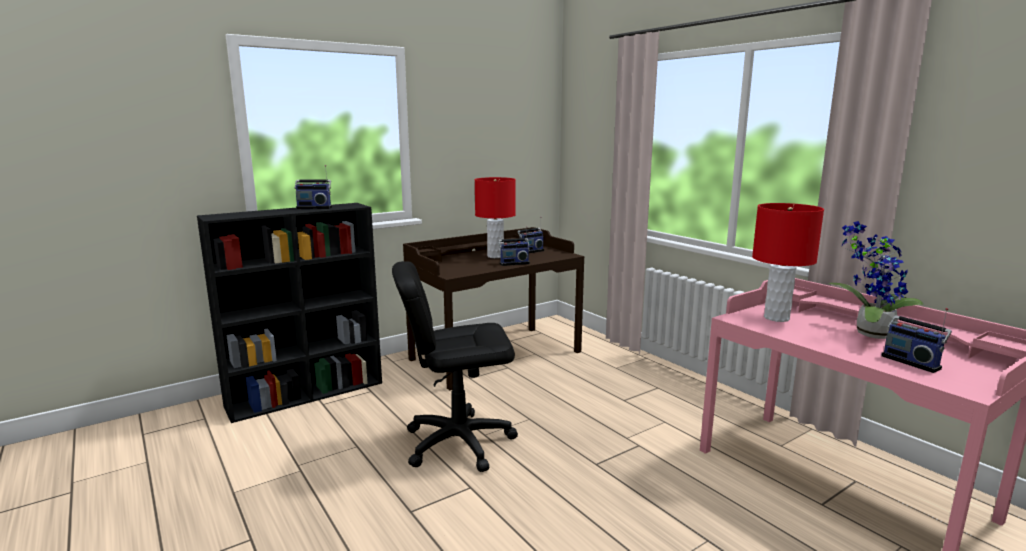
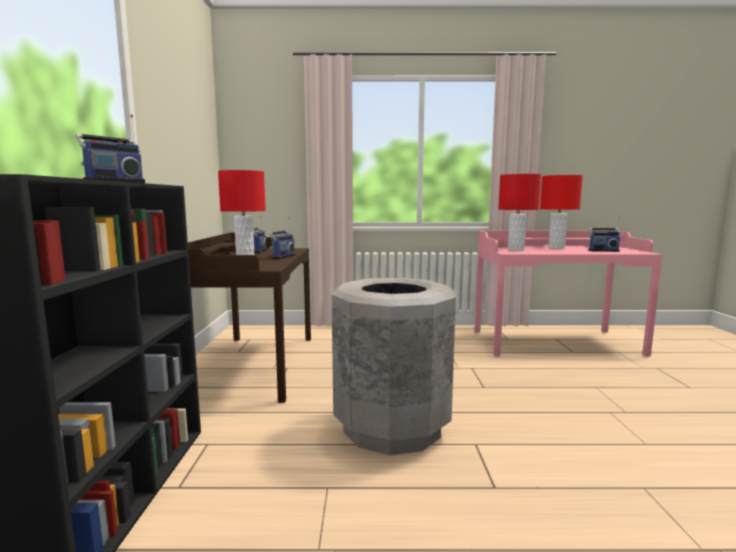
camera: 55 degrees left, 5 degrees down
black office chair [392,261,518,472] -> grey trash can [332,278,456,455]
potted plant [828,221,923,339] -> red table lamp [540,175,583,249]

